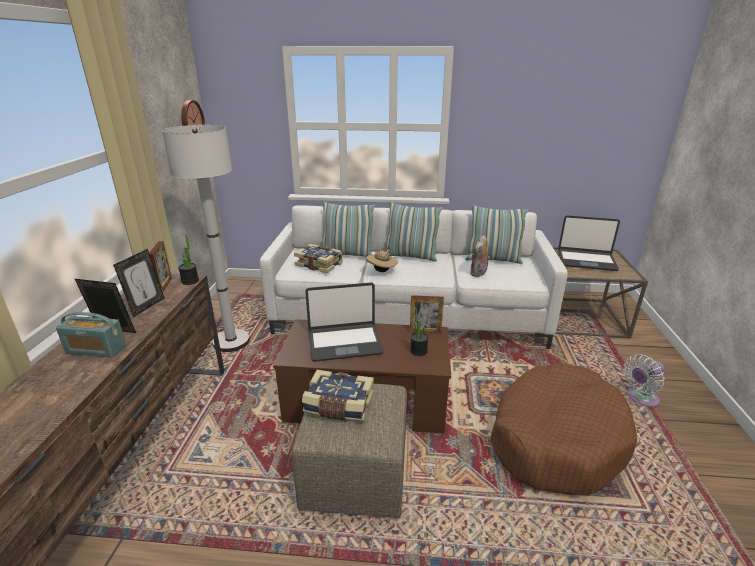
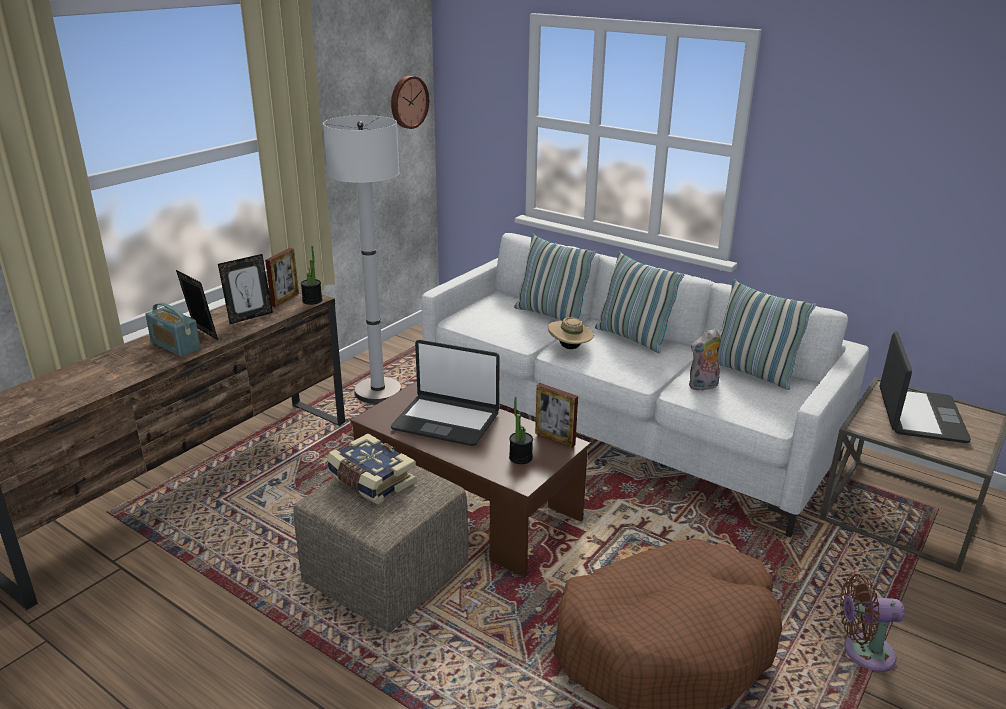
camera: 30 degrees right, 0 degrees up
book [294,244,343,273] -> none
laptop [558,215,620,271] -> laptop turned 120 degrees counterclockwise [880,331,971,443]
white fan [624,354,665,407] -> brown fan [840,574,905,673]

